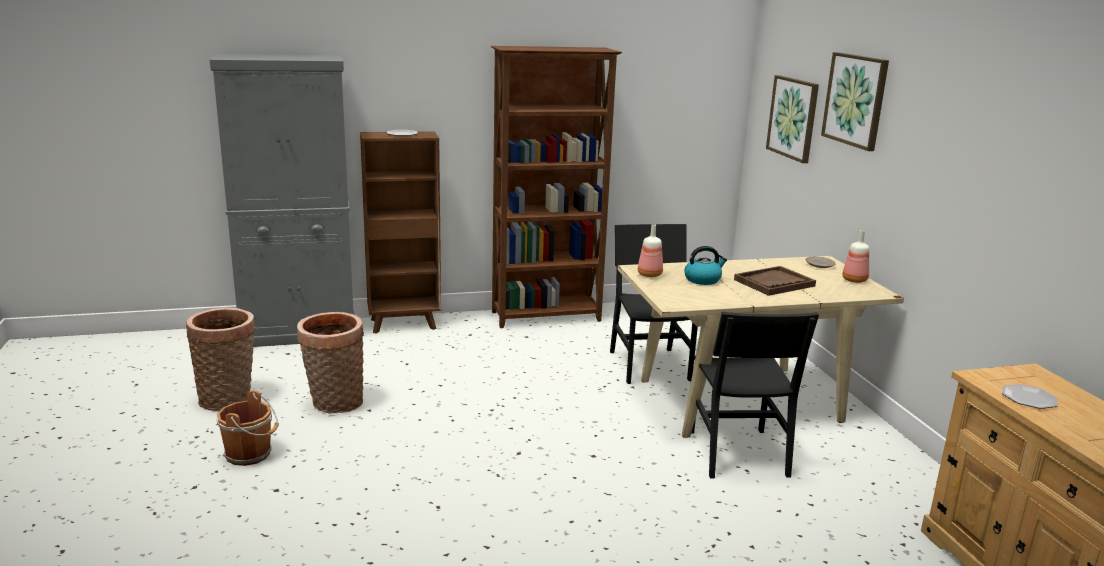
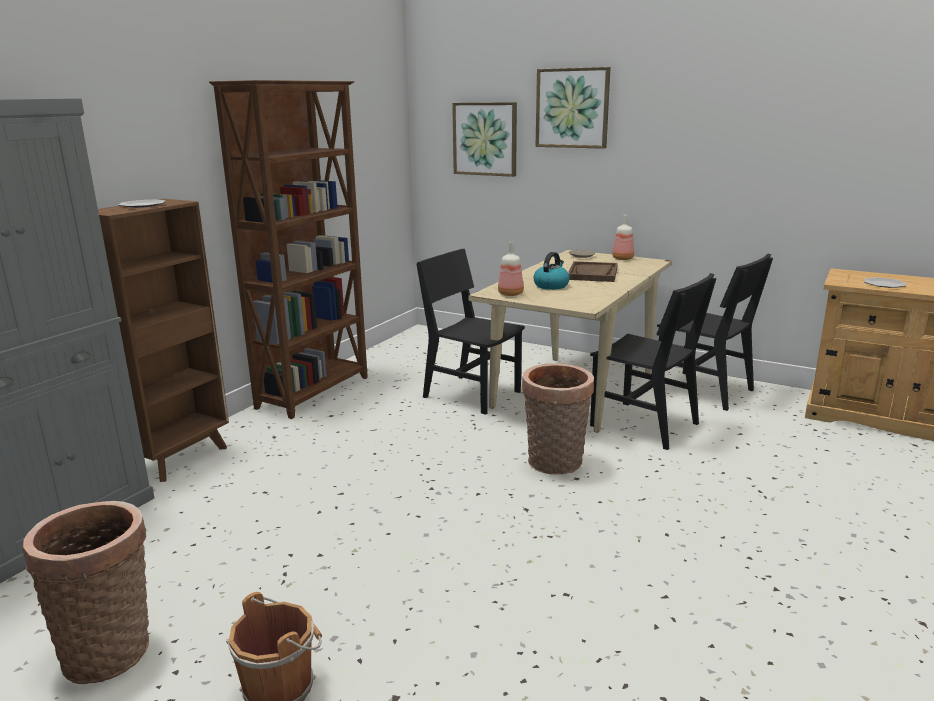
camera: 45 degrees left, 0 degrees up
basket [297,312,364,413] -> basket moved to [522,363,594,475]
none -> black chair [657,253,773,411]

